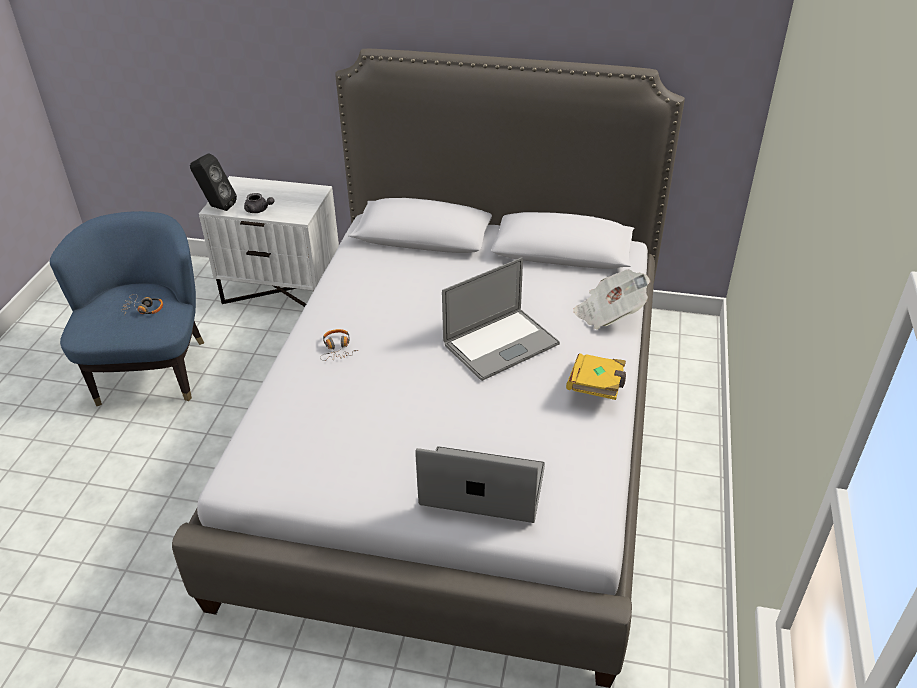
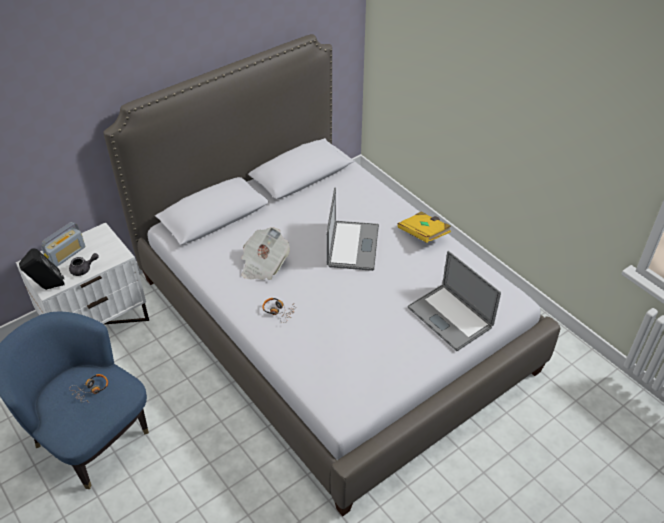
camera: 50 degrees left, 5 degrees up
laptop [415,446,545,523] -> laptop turned 90 degrees counterclockwise [407,251,501,351]
newspaper [573,269,651,330] -> newspaper moved to [241,227,290,280]
none -> radio [41,222,85,267]

